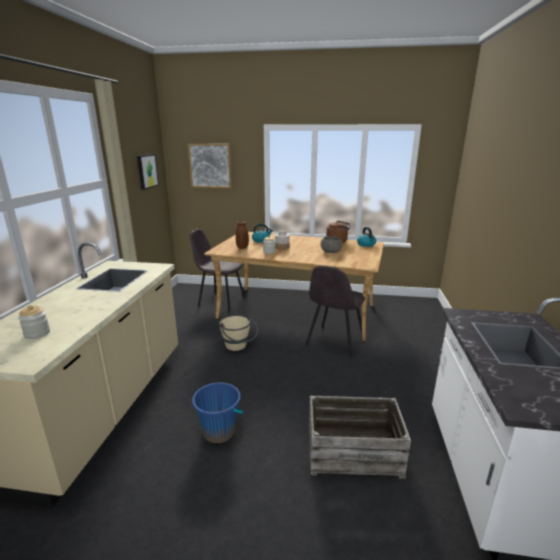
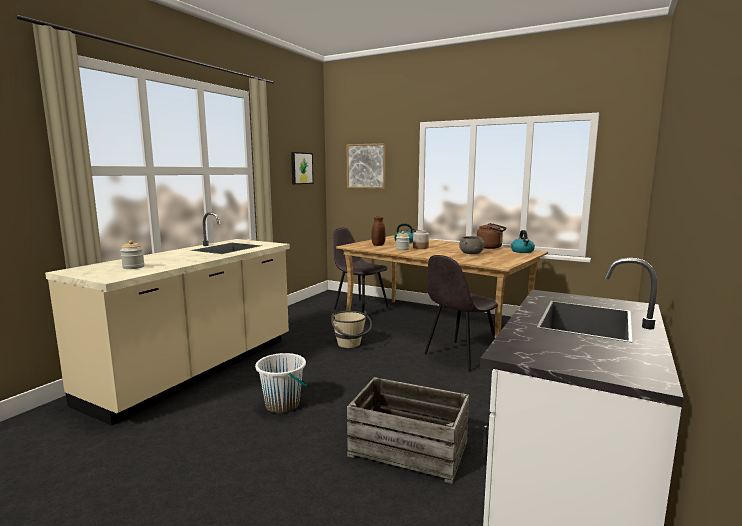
camera: 20 degrees right, 10 degrees down
blue bucket [192,382,243,443] -> white bucket [255,353,307,413]

